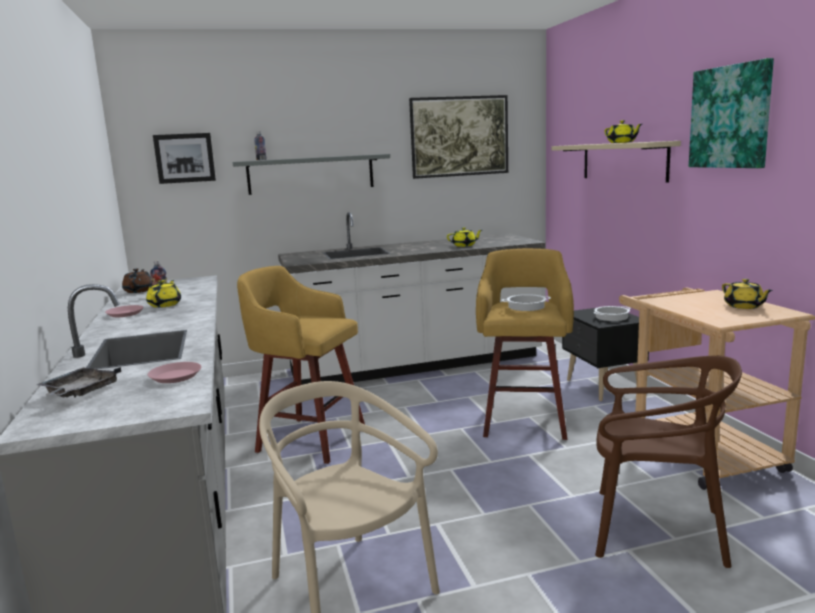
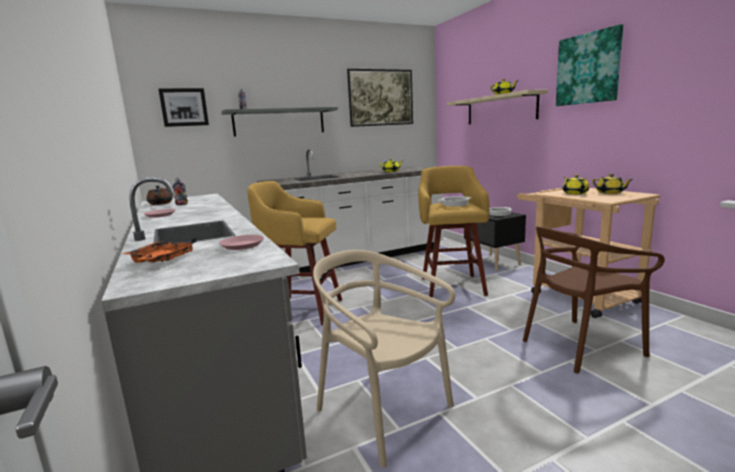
camera: 10 degrees left, 0 degrees up
grey tray [36,367,121,397] -> orange tray [123,238,196,263]
yellow teapot [146,280,181,308] -> yellow teapot moved to [563,175,589,194]
brown chair [595,356,742,568] -> brown chair turned 150 degrees clockwise [523,227,665,374]

